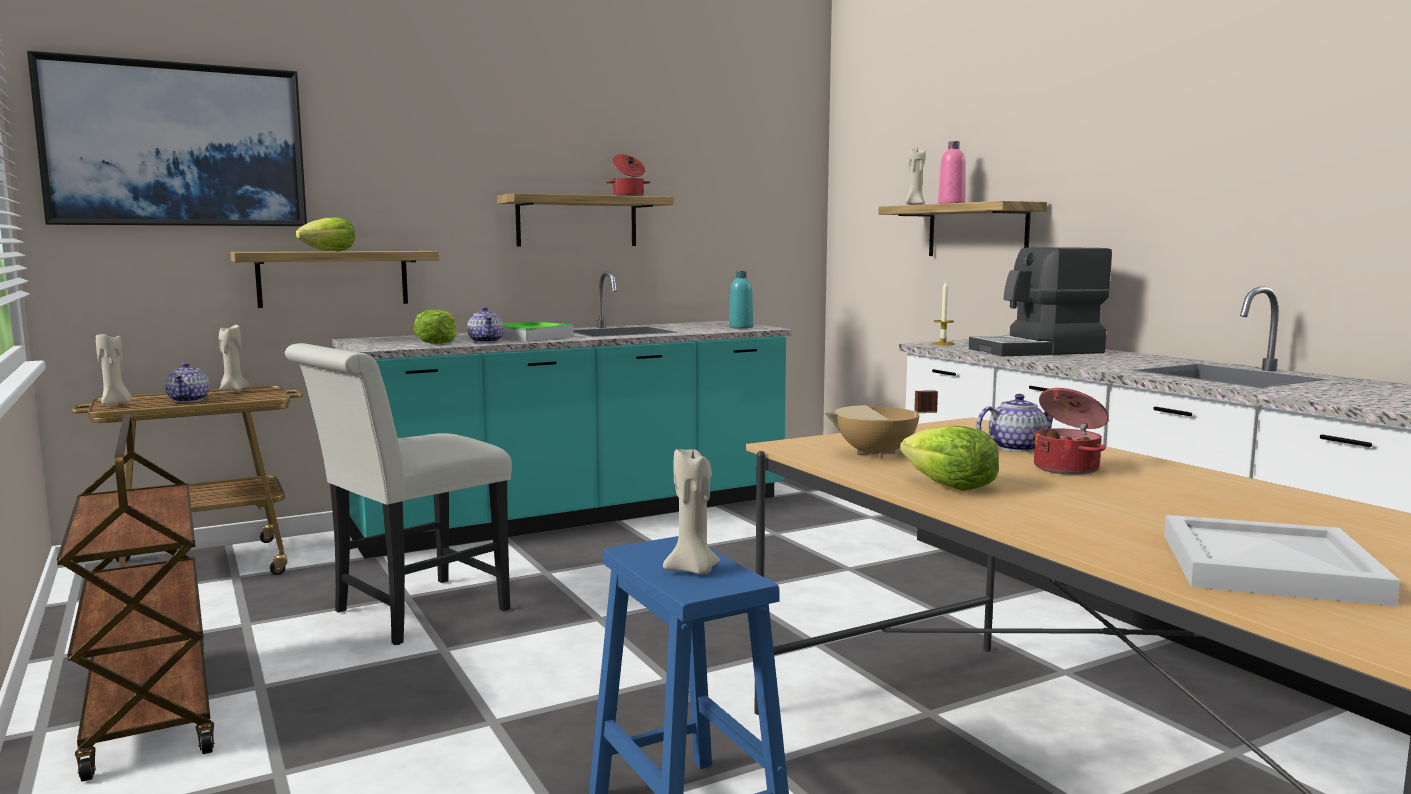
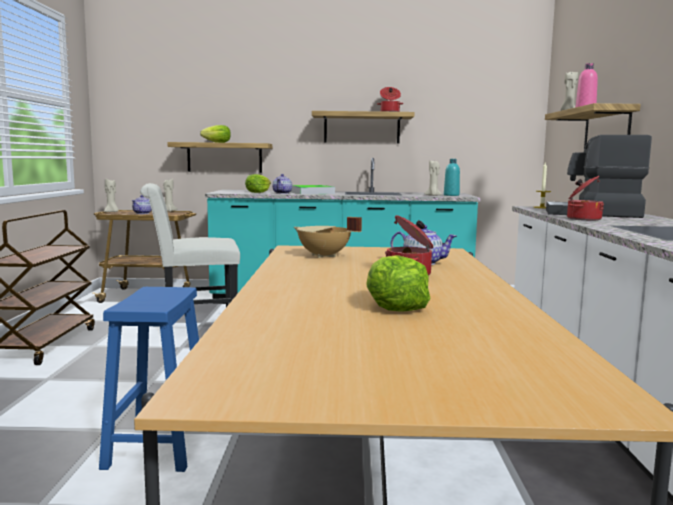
camera: 30 degrees right, 0 degrees up
picture [27,51,307,226] -> none
beige candle [663,449,720,574] -> beige candle moved to [424,160,442,196]
lettuce [900,425,999,491] -> lettuce moved to [366,255,431,312]
white tray [1164,515,1400,606] -> none
none -> cooking pot [567,176,604,221]

